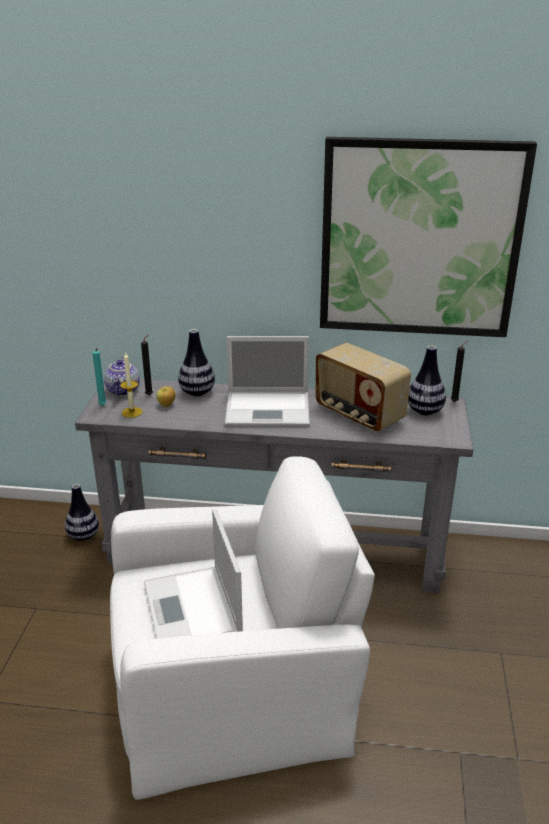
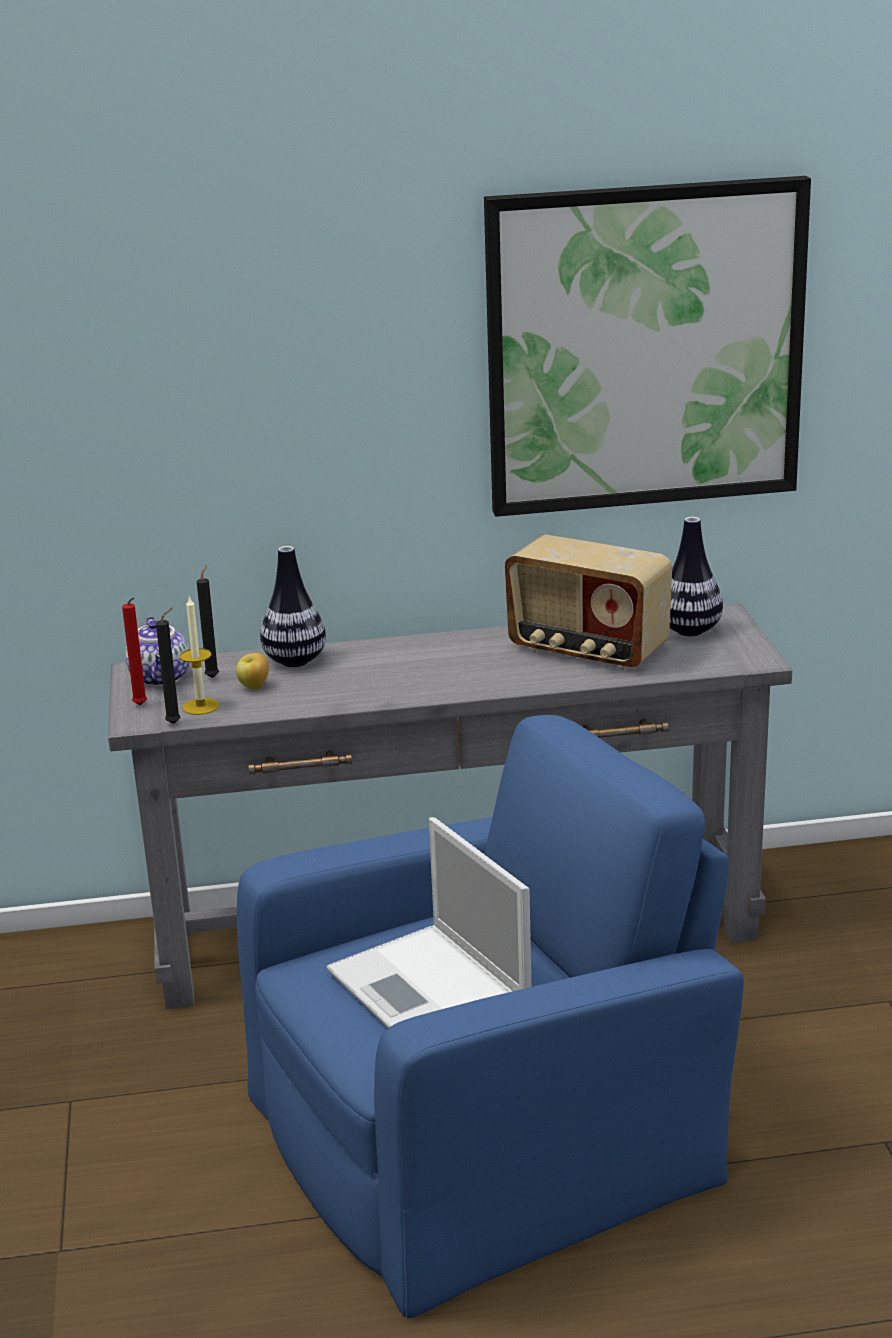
camera: 15 degrees left, 5 degrees down
vase [65,484,99,541] -> none
turquoise candle [93,348,106,406] -> red candle [122,597,147,705]
white armchair [110,456,375,800] -> blue armchair [237,715,744,1318]
laptop [225,336,310,426] -> none
black candle [451,341,468,402] -> black candle moved to [156,607,181,724]

